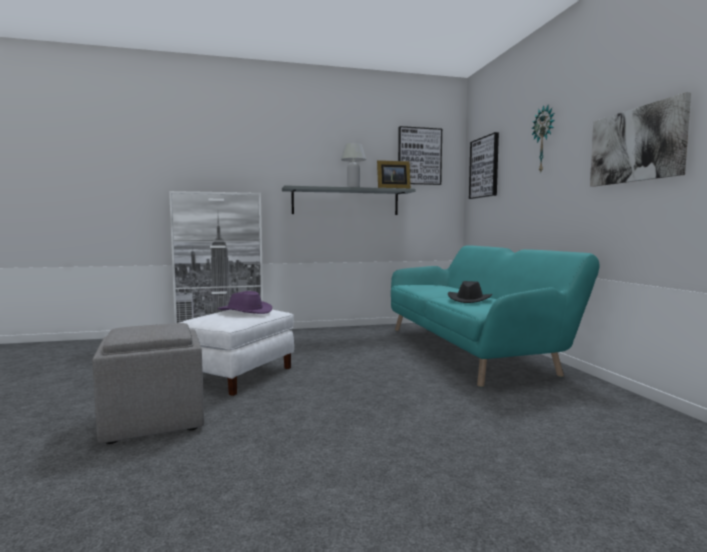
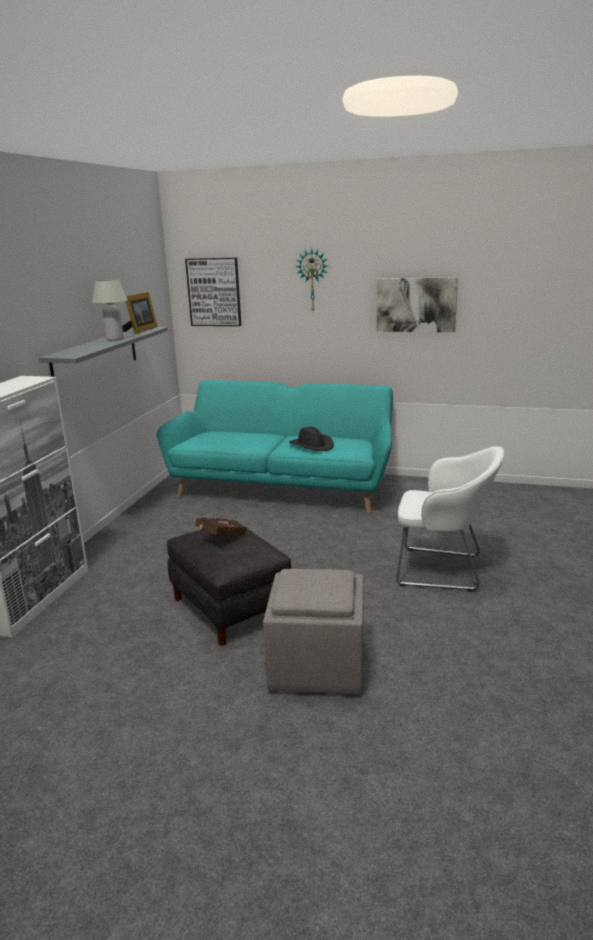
camera: 60 degrees left, 15 degrees up
white ottoman [180,310,294,396] -> black ottoman [167,520,291,646]
purple hat [217,291,272,314] -> red book [195,518,247,536]
picture [398,126,442,185] -> none
none -> white armchair [396,446,504,592]

